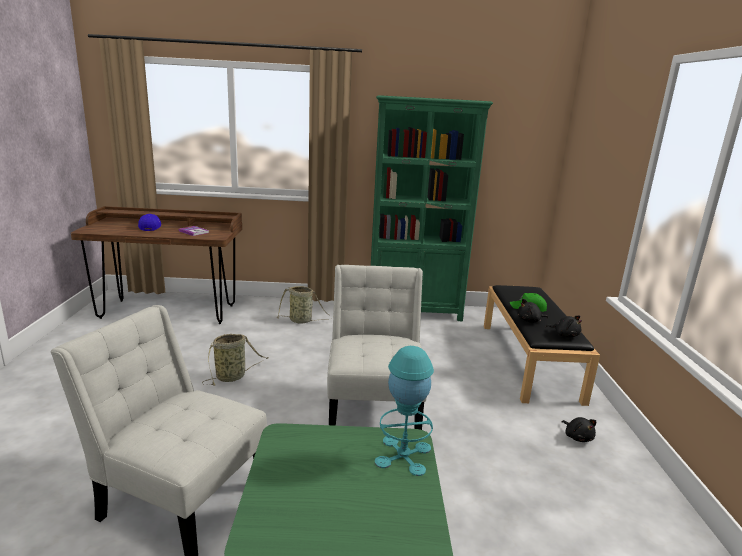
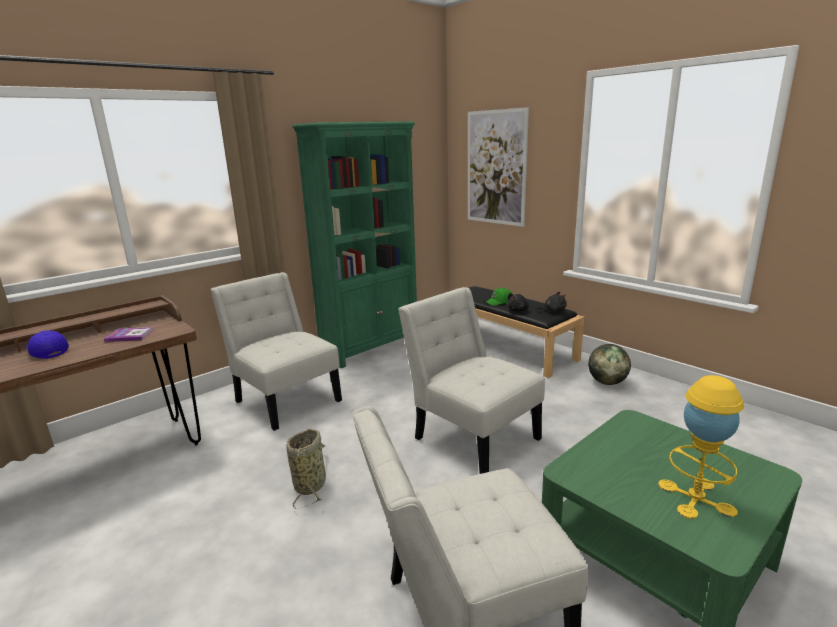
camera: 40 degrees left, 0 degrees up
basket [277,286,333,324] -> white chair [210,272,342,431]
turquoise table lamp [375,346,434,476] -> none
black plush toy [561,417,596,442] -> globe [588,344,631,385]
none -> picture [468,107,529,227]
none -> yellow table lamp [658,375,744,519]

